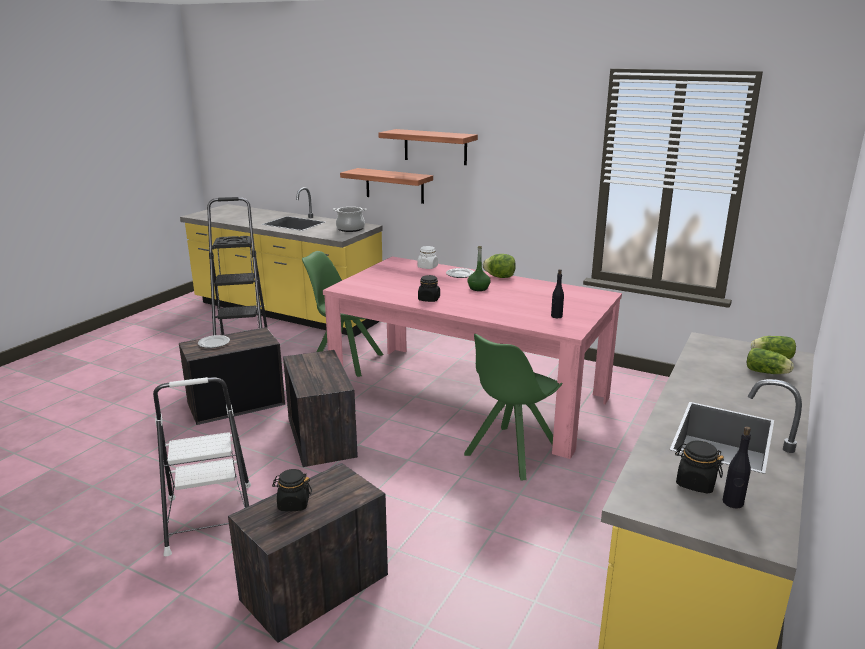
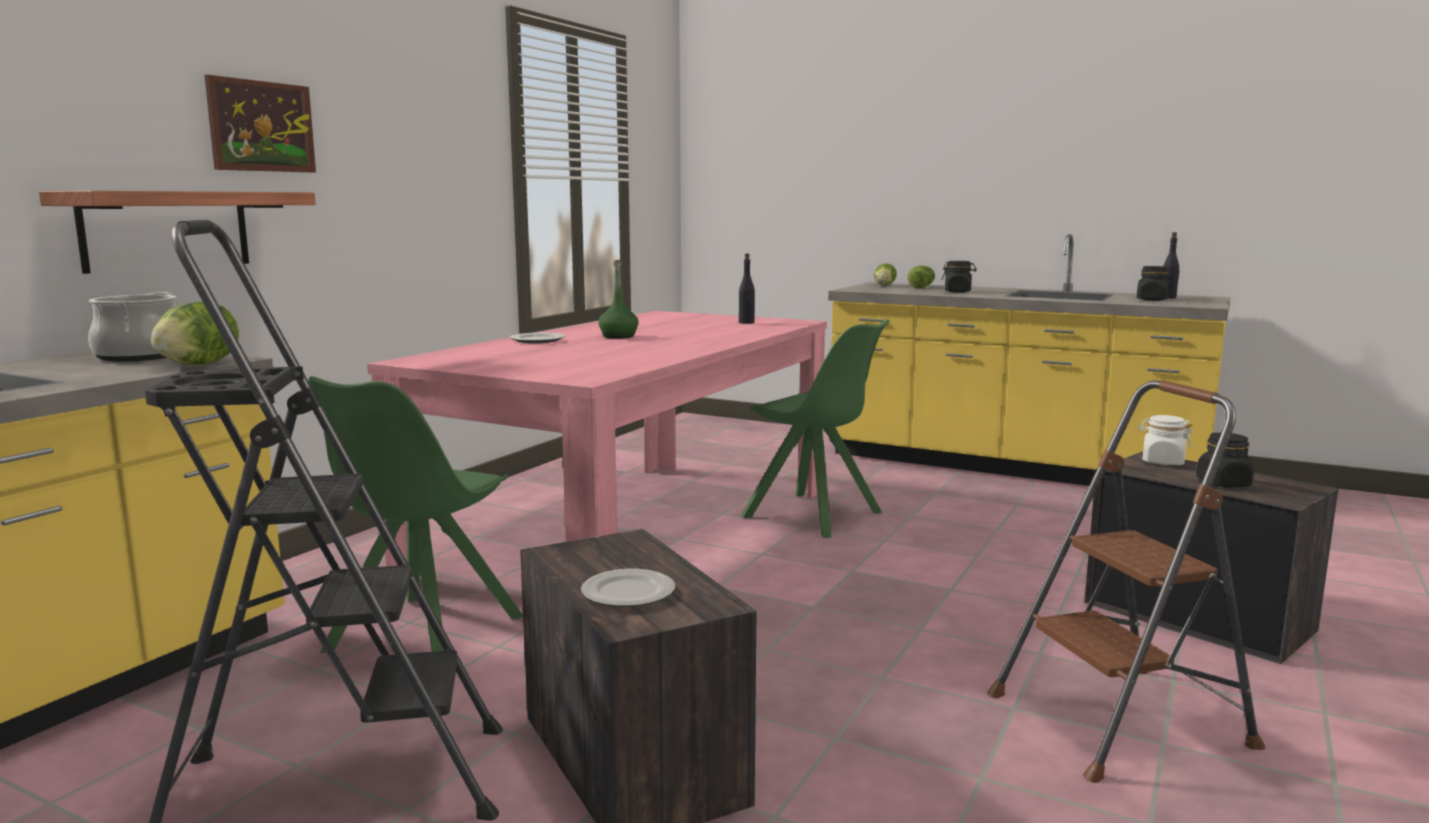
camera: 90 degrees left, 10 degrees down
white step ladder [153,377,251,556] -> brown step ladder [987,380,1266,783]
crate [283,350,358,467] -> none
shelf [378,129,478,165] -> picture [205,75,316,173]
white jar [417,246,438,269] -> white jar moved to [1139,415,1192,465]
black jar [418,275,440,302] -> black jar moved to [941,261,977,293]
lettuce [483,254,516,278] -> lettuce moved to [151,301,239,365]

